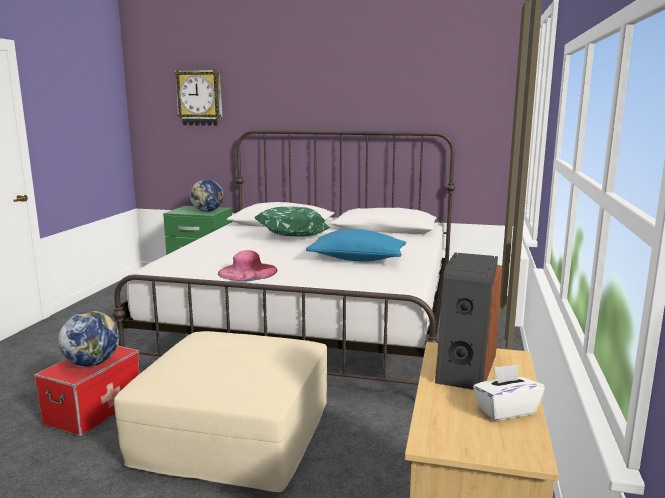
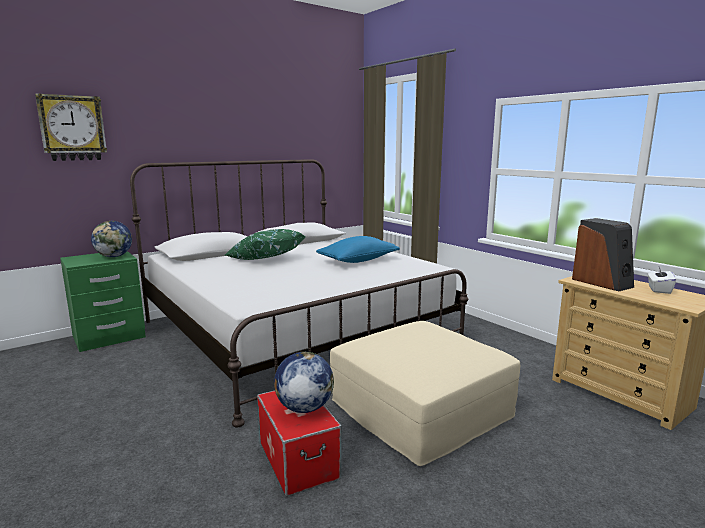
camera: 50 degrees left, 0 degrees up
pink hat [218,250,277,281] -> none

